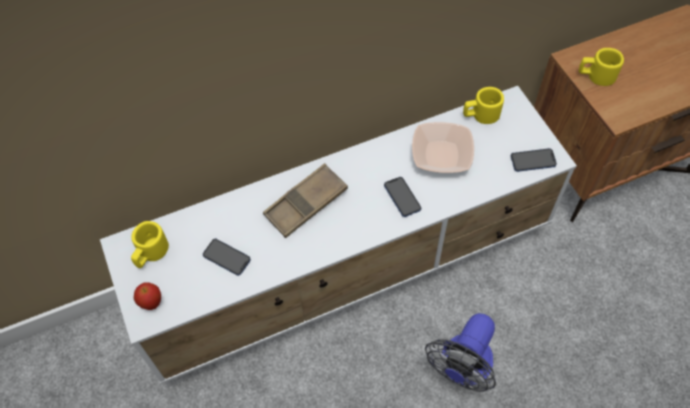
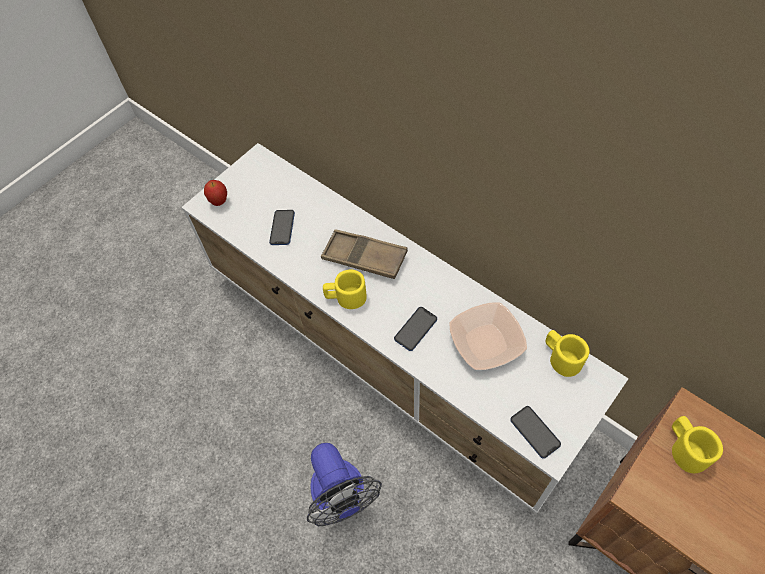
camera: 65 degrees right, 0 degrees up
yellow mug [131,221,169,268] -> yellow mug moved to [323,270,367,309]
fan [425,313,496,392] -> fan turned 120 degrees counterclockwise [307,443,382,526]

